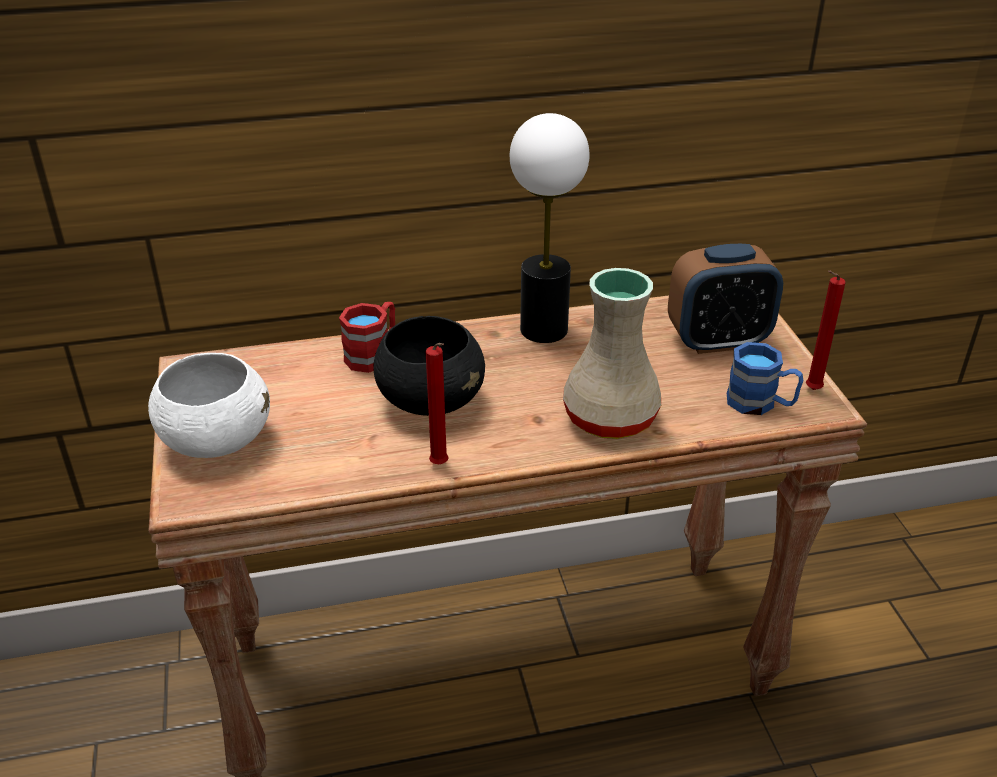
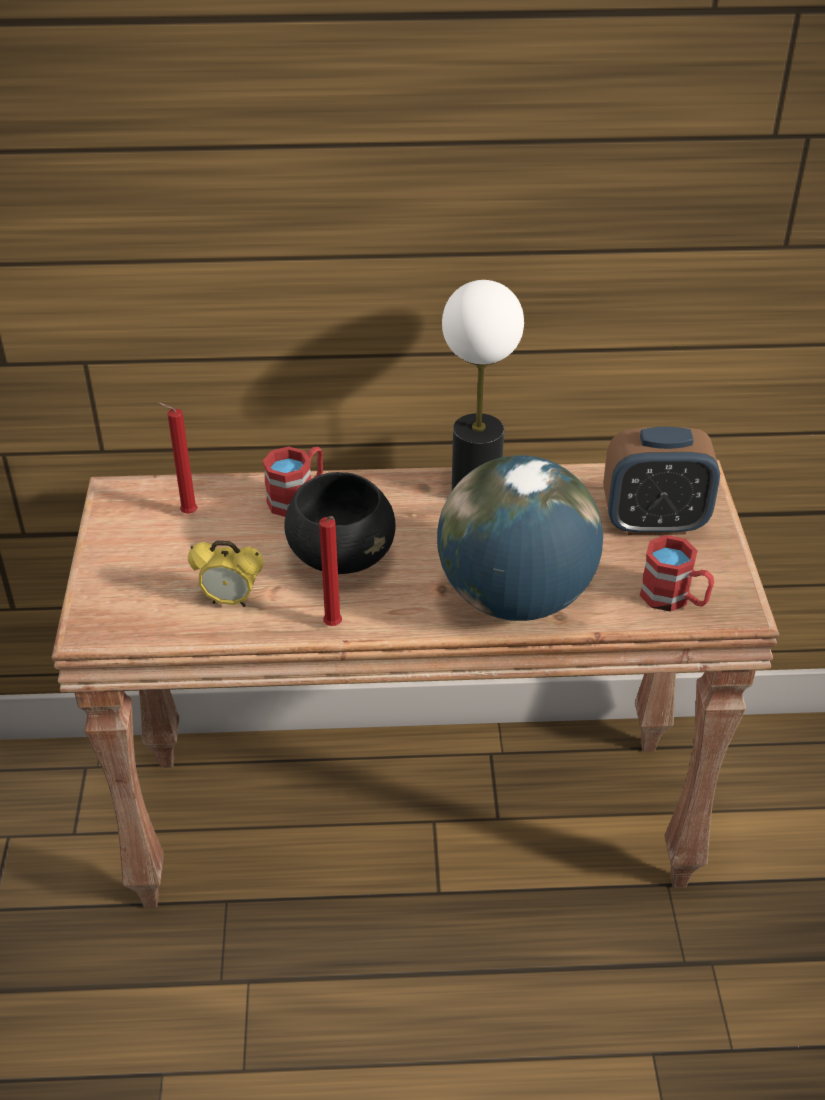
camera: 10 degrees right, 5 degrees up
white bowl [148,353,270,458] -> none
beige vase [563,268,661,439] -> globe [437,455,603,621]
blue mug [727,342,803,415] -> red mug [640,535,714,612]
red candle [806,270,846,390] -> red candle moved to [158,403,197,514]
none -> alarm clock [188,540,264,607]

